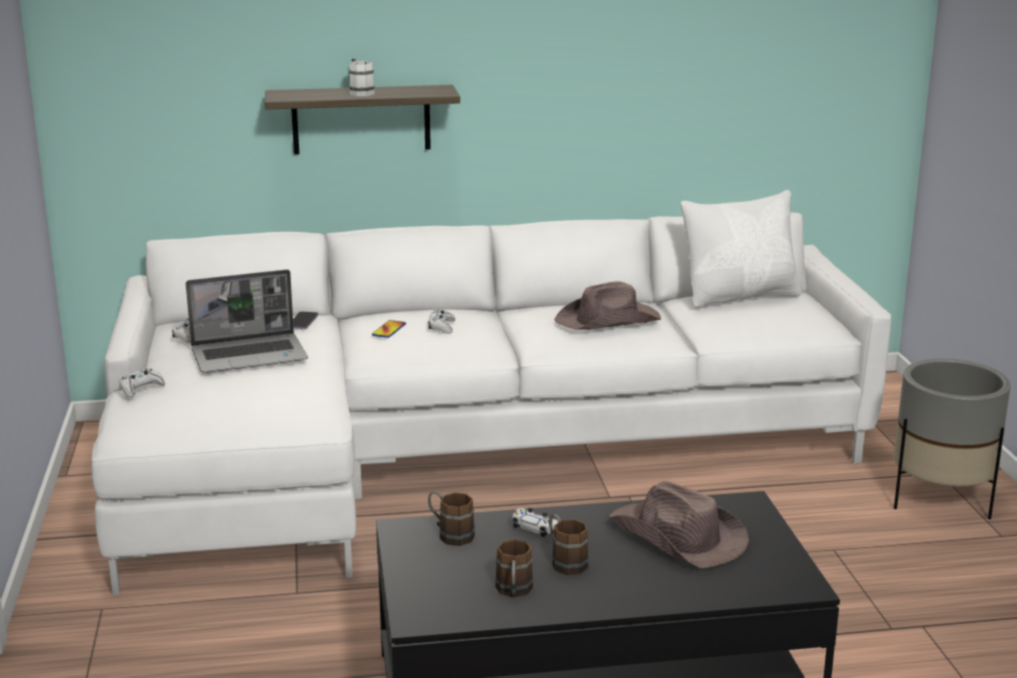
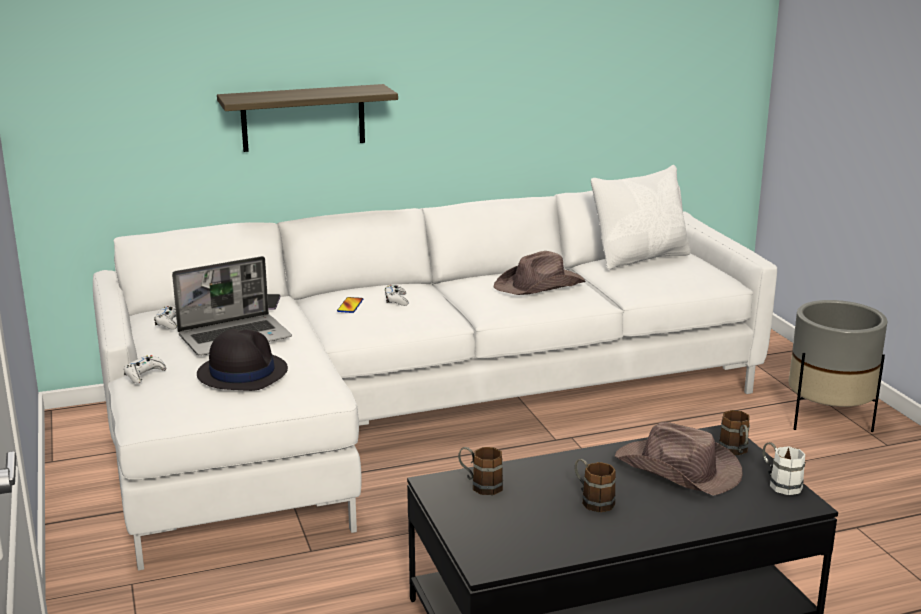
camera: 10 degrees left, 0 degrees up
white mug [349,59,375,96] -> white mug moved to [763,442,805,495]
brown mug [495,539,533,597] -> brown mug moved to [719,410,750,455]
white game controller [512,508,558,537] -> none
none -> black hat [197,329,288,391]

